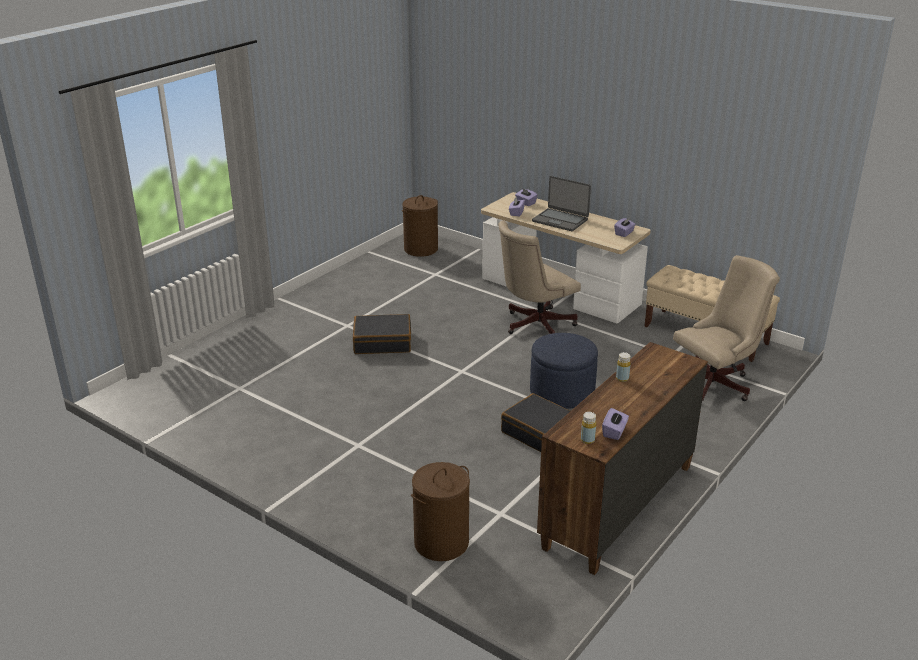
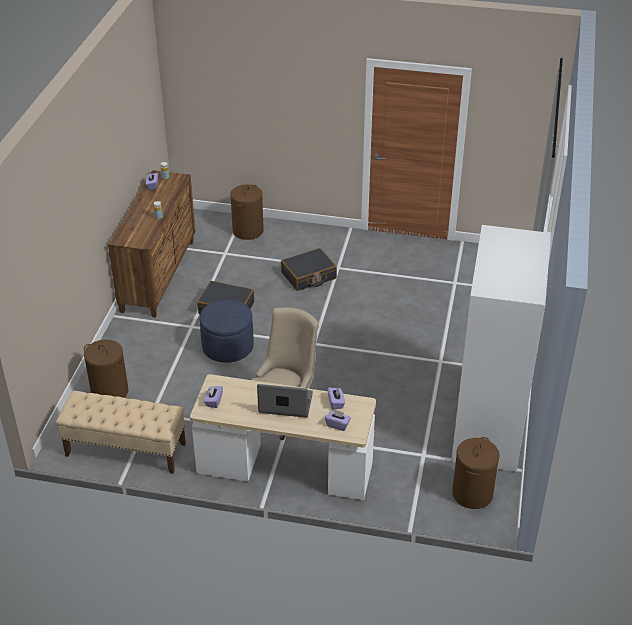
camera: 155 degrees right, 10 degrees up
black suitcase [353,314,411,354] -> black suitcase moved to [281,248,337,291]
beige office chair [673,255,780,401] -> brown laundry basket [84,339,128,398]
none -> white wardrobe [451,225,551,472]

